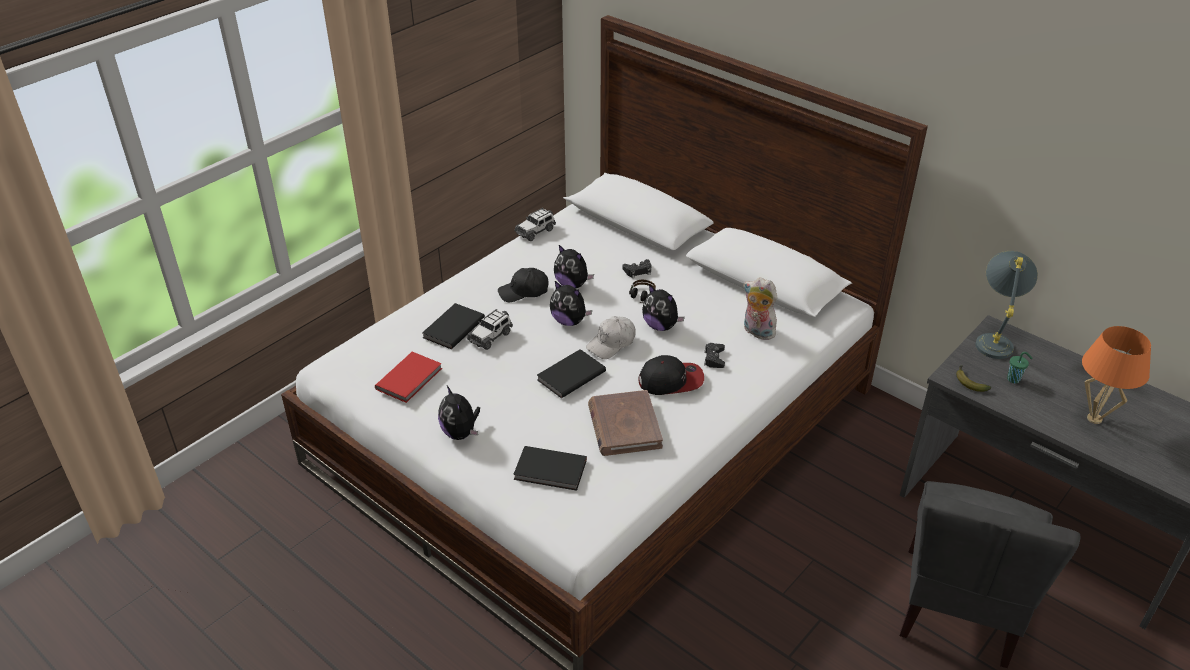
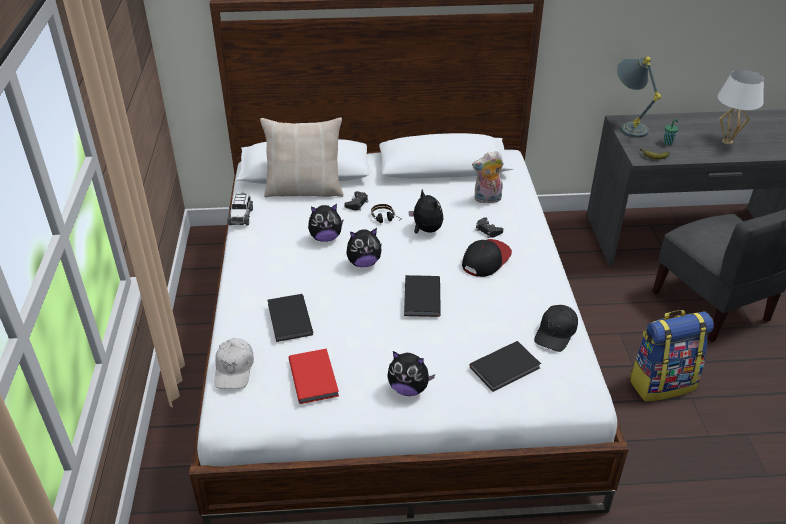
camera: 45 degrees left, 0 degrees up
toy car [467,309,513,350] -> none
black cap [498,268,549,302] -> black cap moved to [534,305,578,352]
white cap [586,316,636,359] -> white cap moved to [214,338,254,389]
brown book [588,390,663,456] -> none
plush toy [642,285,685,331] -> plush toy turned 120 degrees counterclockwise [409,189,444,233]
orange table lamp [1082,326,1151,424] -> white table lamp [717,70,764,145]
none -> beige pillow [260,118,344,198]
none -> backpack [629,310,714,401]

